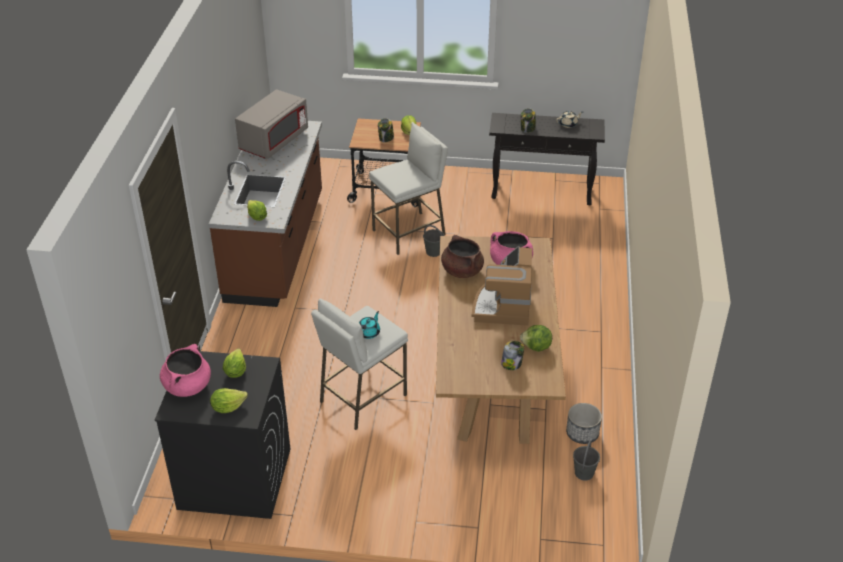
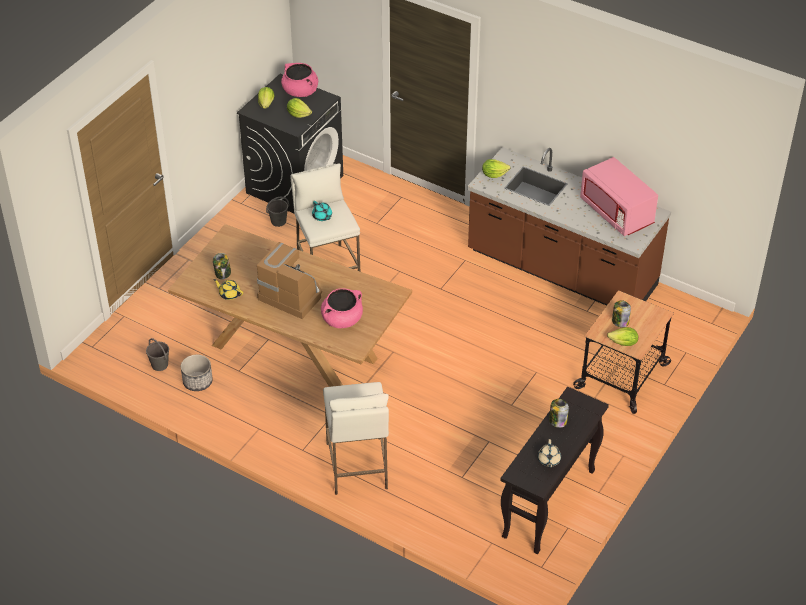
camera: 115 degrees right, 5 degrees up
grey microwave [235,89,308,159] -> pink microwave [580,157,658,236]
white stool [369,122,448,255] -> white stool moved to [323,382,389,495]
grey bucket [423,225,445,257] -> grey bucket moved to [266,197,289,227]
brown cooking pot [441,235,484,278] -> none
lettuce [520,325,552,352] -> yellow teapot [214,279,243,300]

